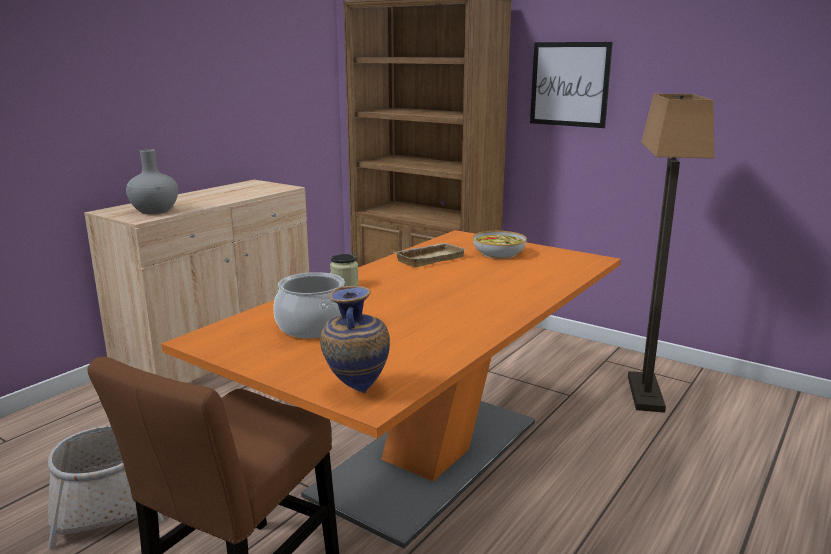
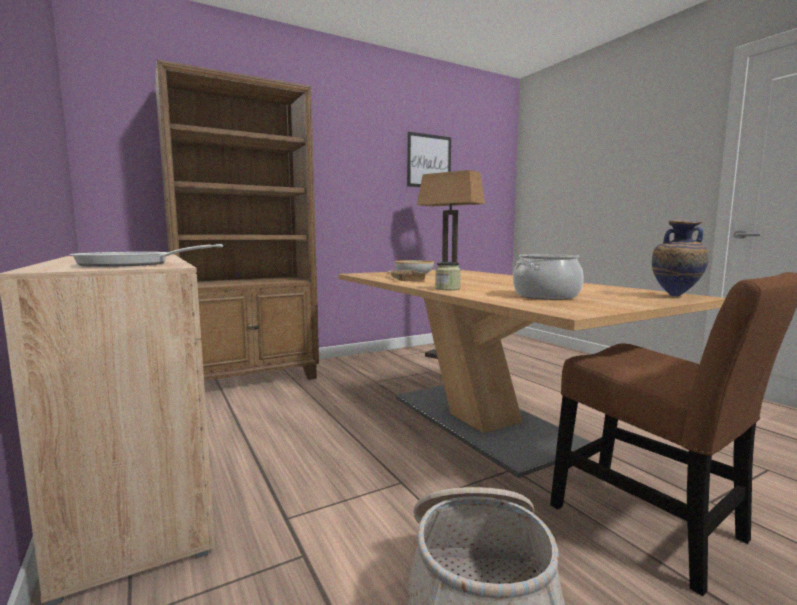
camera: 65 degrees left, 10 degrees down
grey vase [126,149,178,214] -> frying pan [69,244,223,267]
orange dining table [161,230,621,549] -> beige dining table [339,270,725,478]
picture [530,42,613,128] -> picture moved to [407,132,451,187]

